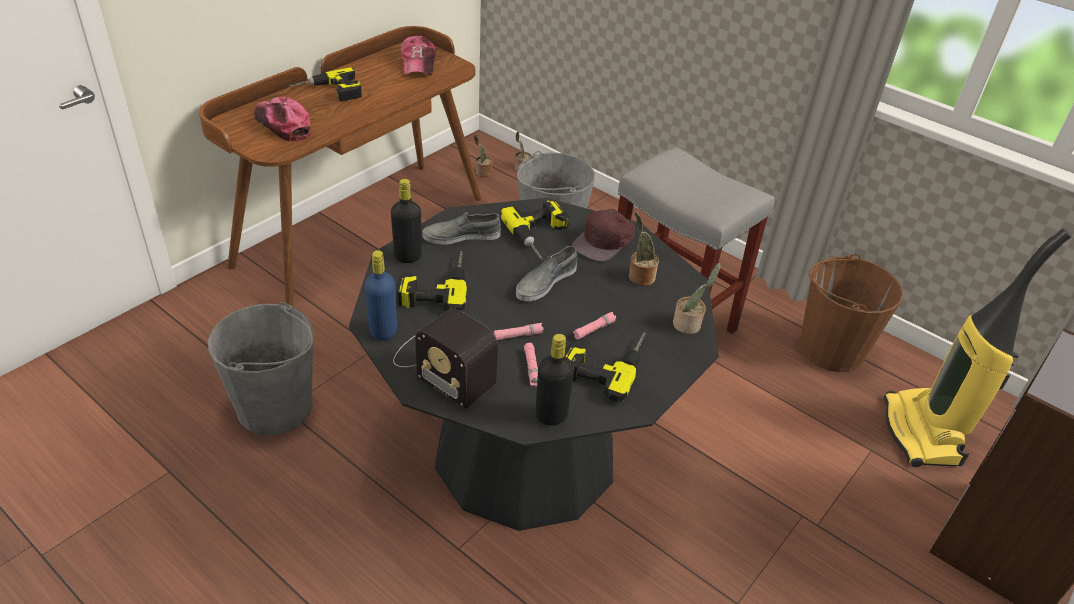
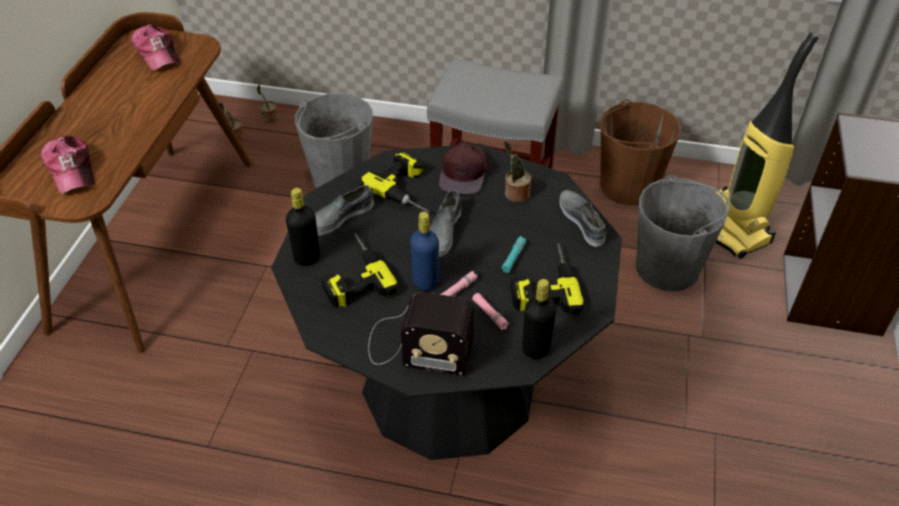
camera: 25 degrees left, 5 degrees up
grey bucket [208,302,314,435] -> grey bucket moved to [636,175,730,291]
cap [254,97,311,142] -> cap turned 135 degrees counterclockwise [41,135,95,194]
power drill [289,67,362,102] -> none
blue bottle [365,250,397,340] -> blue bottle moved to [410,211,439,291]
pink flashlight [573,312,616,340] -> turquoise flashlight [502,236,526,273]
potted plant [673,263,721,334] -> grey shoe [559,190,607,247]

